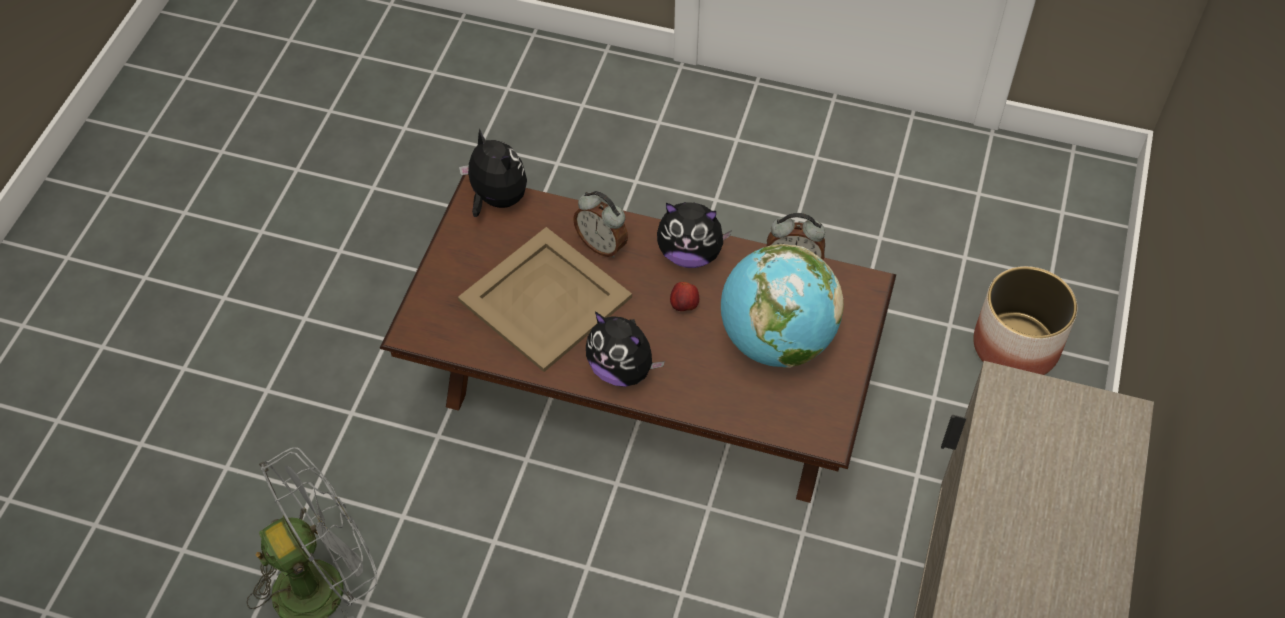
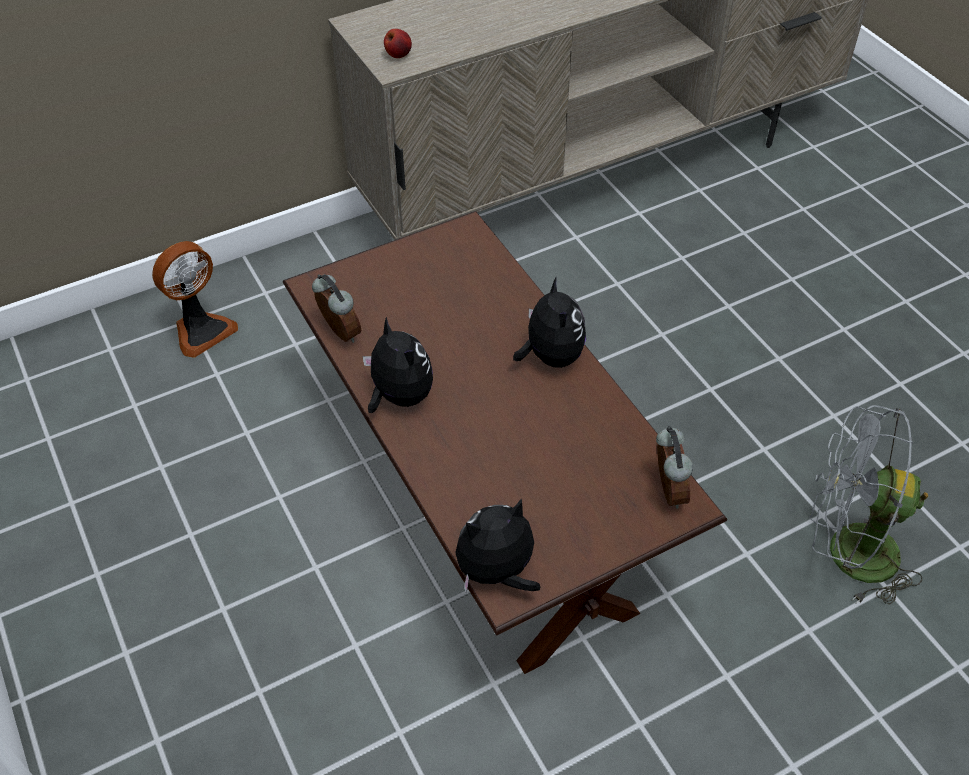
camera: 135 degrees left, 5 degrees down
beige tray [458,227,632,372] -> none
plush toy [459,128,527,217] -> plush toy turned 60 degrees clockwise [455,498,540,593]
alarm clock [573,191,628,258] -> alarm clock moved to [656,426,693,509]
apple [670,282,699,311] -> apple moved to [384,29,412,58]
globe [721,244,844,368] -> none
planter [973,266,1077,375] -> fan [152,241,238,358]

